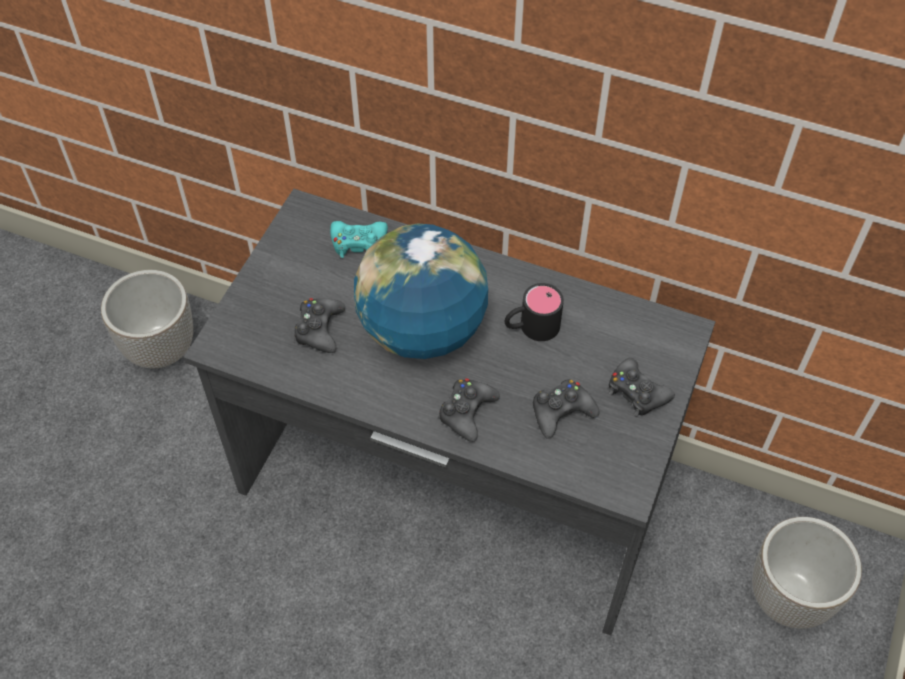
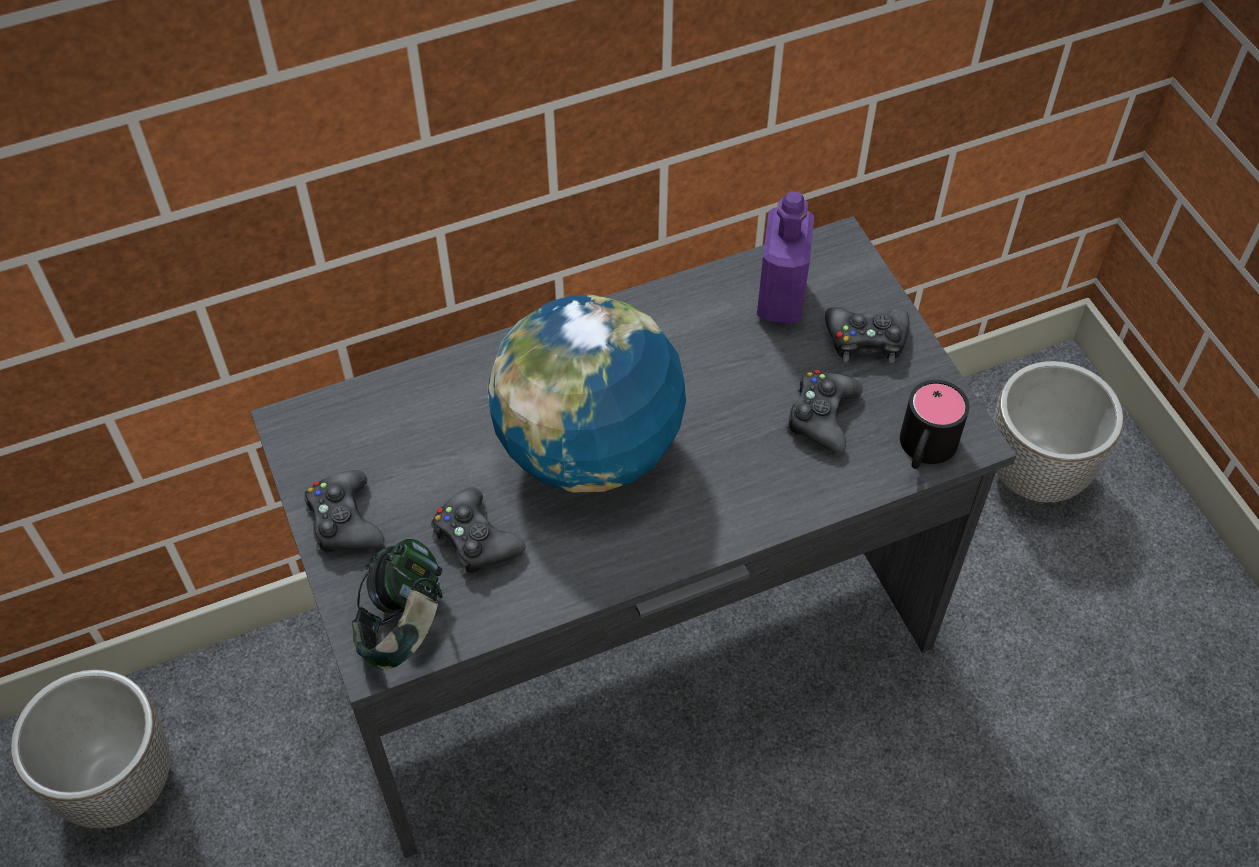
camera: 45 degrees left, 0 degrees up
turquoise game controller [330,221,388,258] -> none
black game controller [438,379,500,442] -> black game controller moved to [304,470,385,552]
black mug [505,283,564,341] -> black mug moved to [900,380,969,469]
none -> headphones [352,539,443,670]
none -> purple bottle [757,191,814,324]

